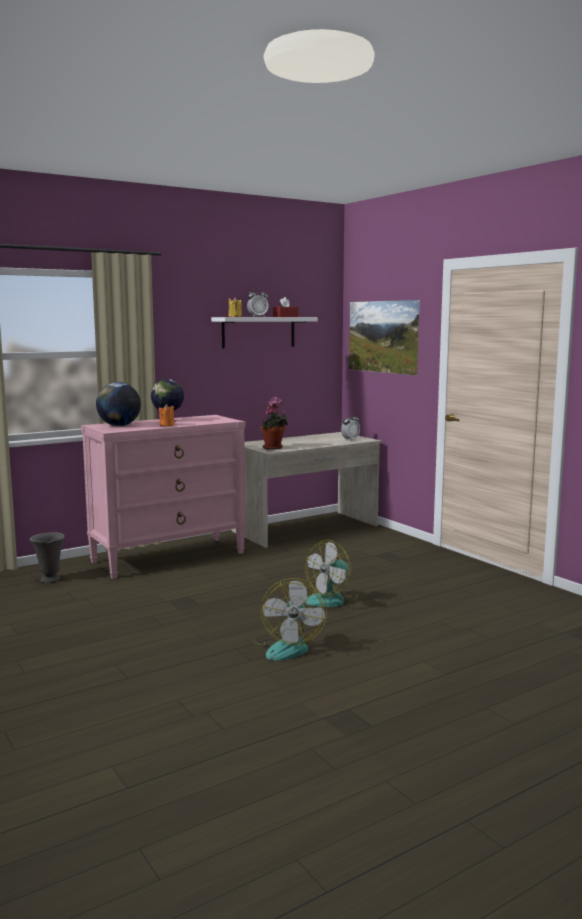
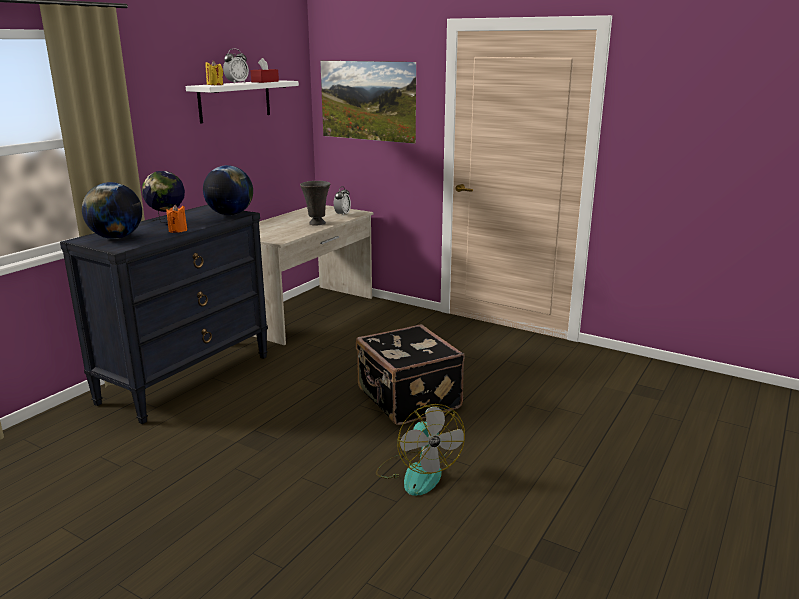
camera: 25 degrees left, 10 degrees up
grey vase [30,532,65,583] -> grey vase moved to [300,181,330,226]
pink dresser [81,415,246,579] -> black dresser [60,205,268,424]
potted plant [260,396,288,450] -> none
fan [304,540,357,607] -> black suitcase [356,324,464,425]
none -> globe [203,165,253,215]

